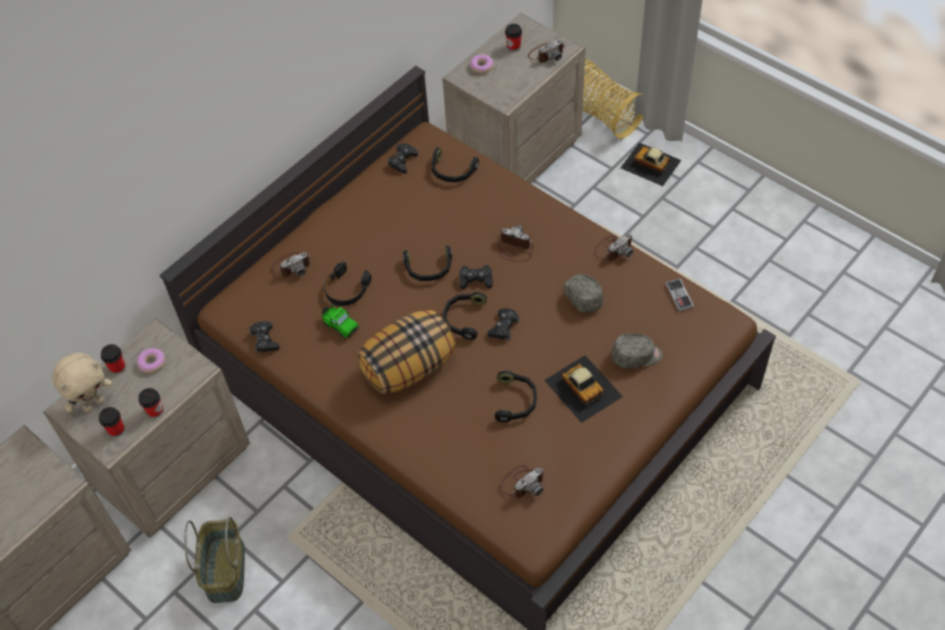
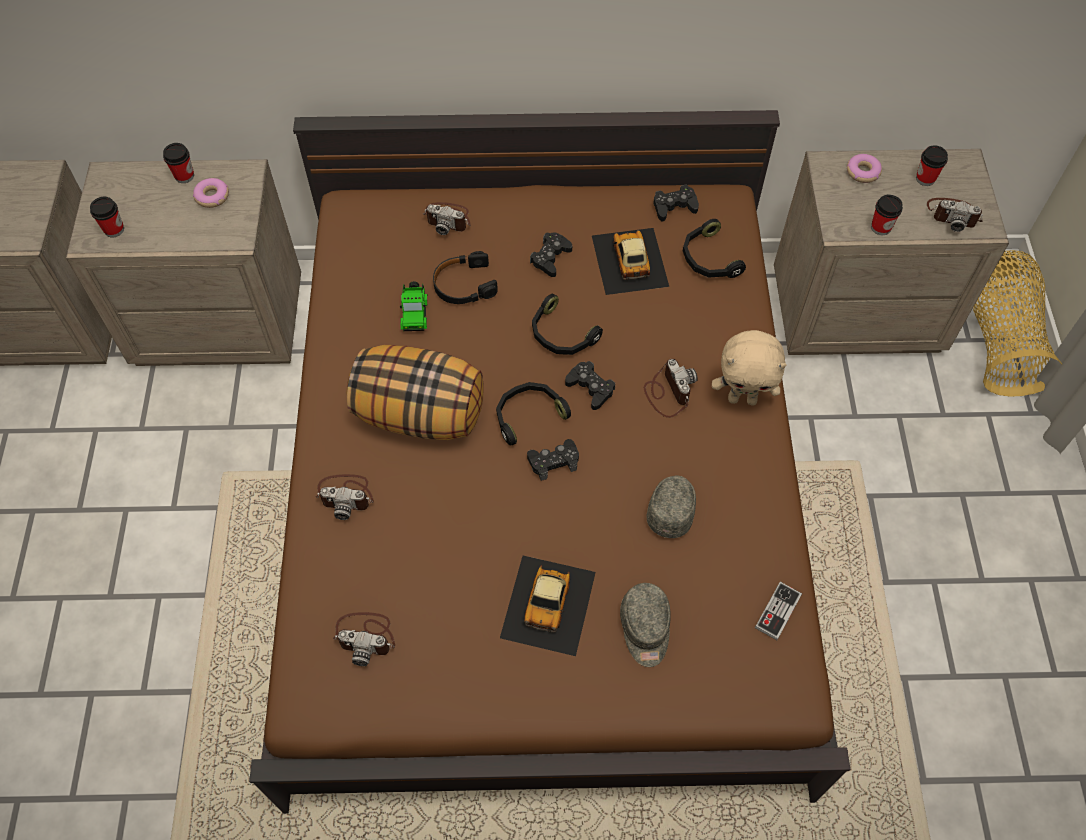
camera: 45 degrees right, 5 degrees up
beige plush toy [52,353,112,413] -> beige plush toy moved to [712,330,787,406]
cup [138,388,163,418] -> cup moved to [871,195,903,235]
basket [184,517,245,603] -> none
black game controller [249,321,280,353] -> black game controller moved to [530,232,572,277]
black headphones [495,371,537,422] -> none
camera [594,233,633,261] -> camera moved to [316,474,374,520]
grey cap [611,333,663,368] -> grey cap turned 45 degrees clockwise [620,583,671,667]
toy car [620,143,682,186] -> toy car moved to [592,228,669,295]

